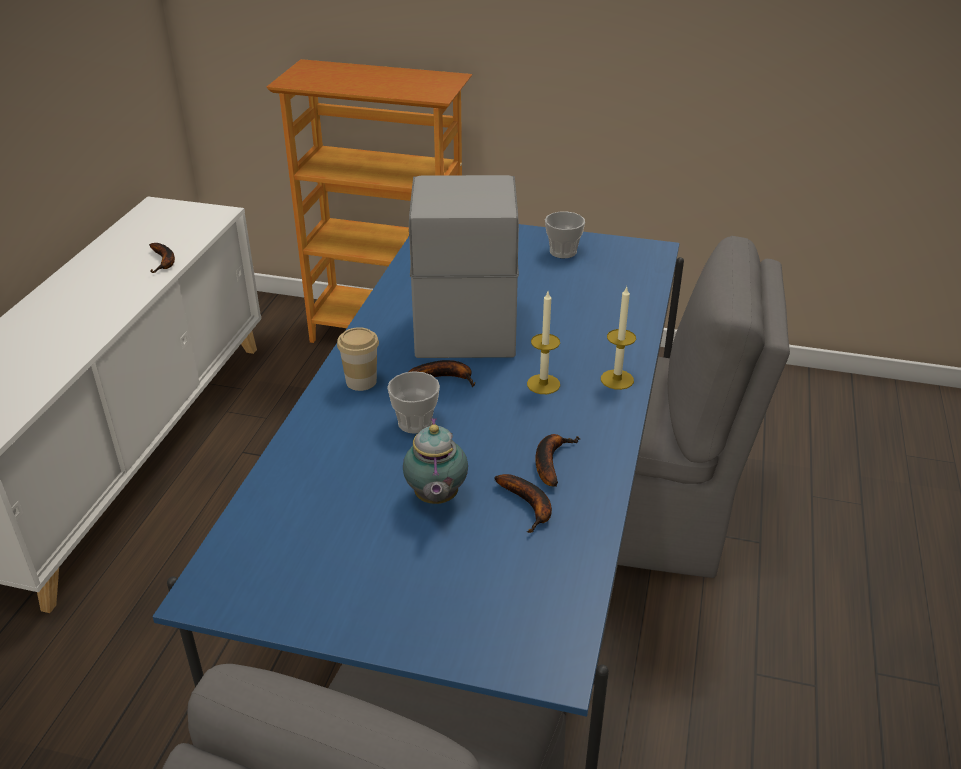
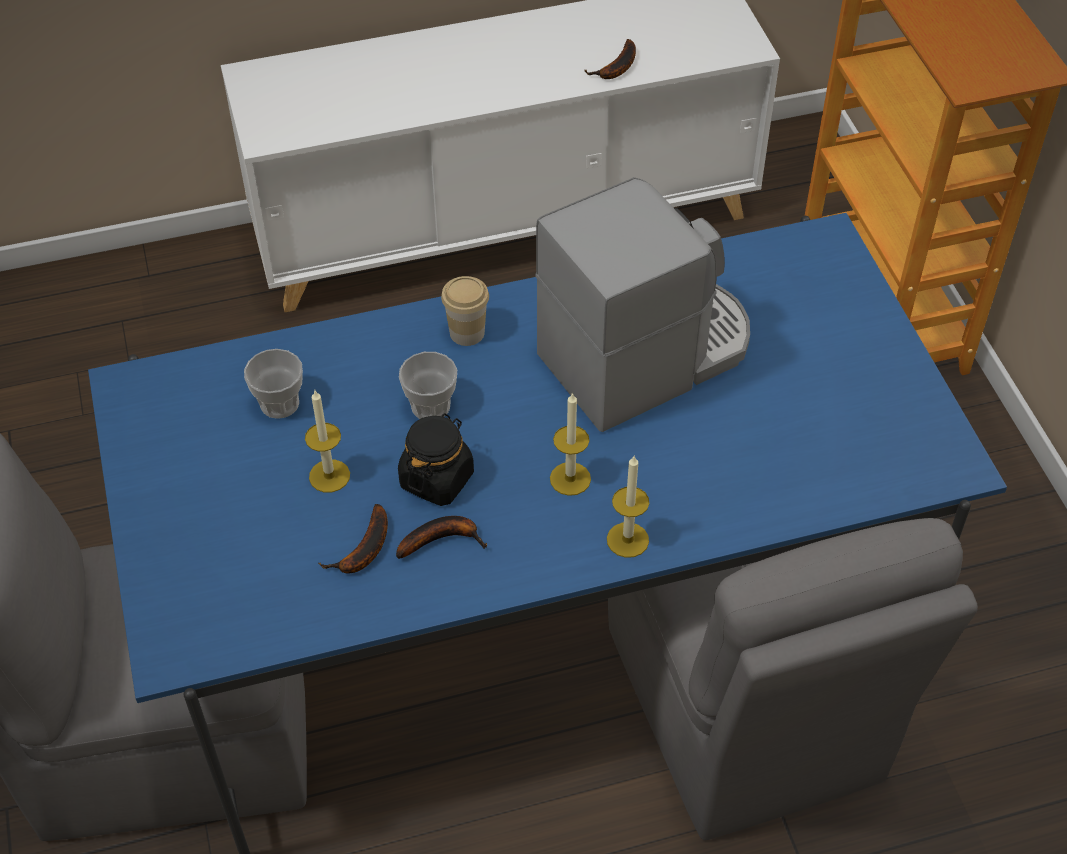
camera: 60 degrees right, 15 degrees up
teapot [403,418,468,504] -> candle [305,391,350,492]
banana [408,360,475,387] -> none
cup [545,212,585,258] -> cup moved to [244,349,303,419]
none -> black jar [398,413,474,506]

